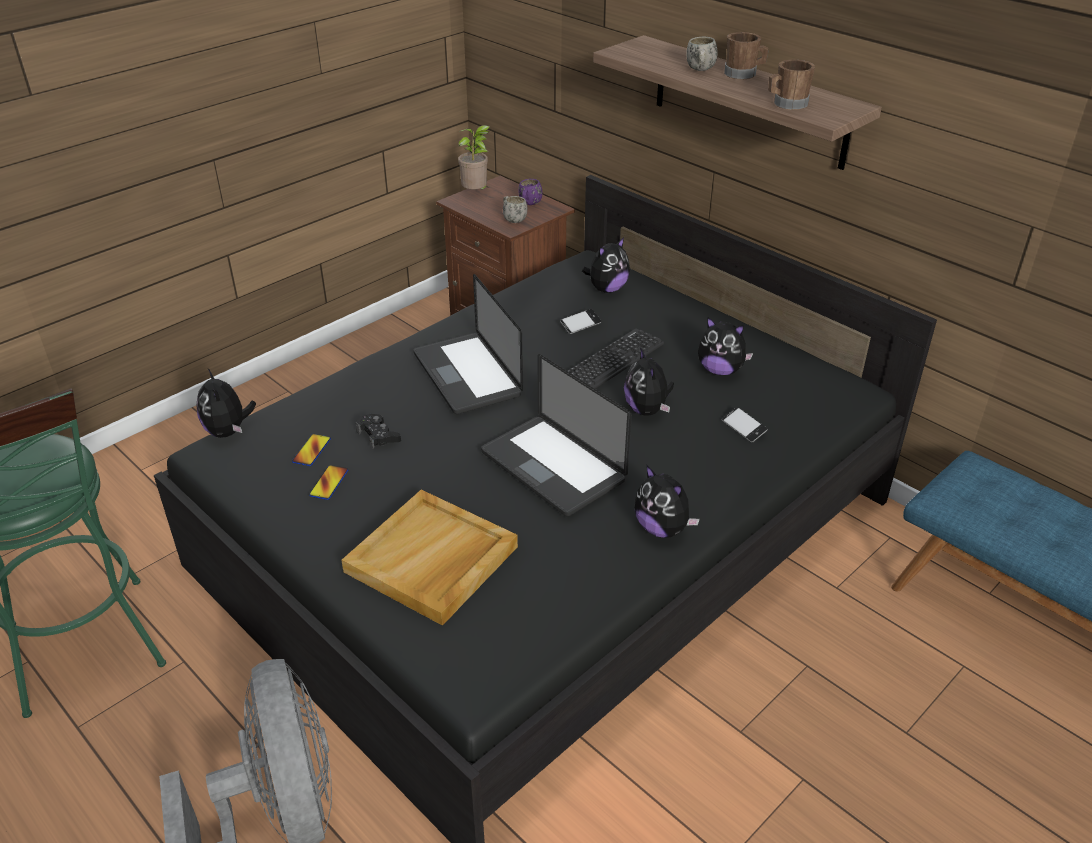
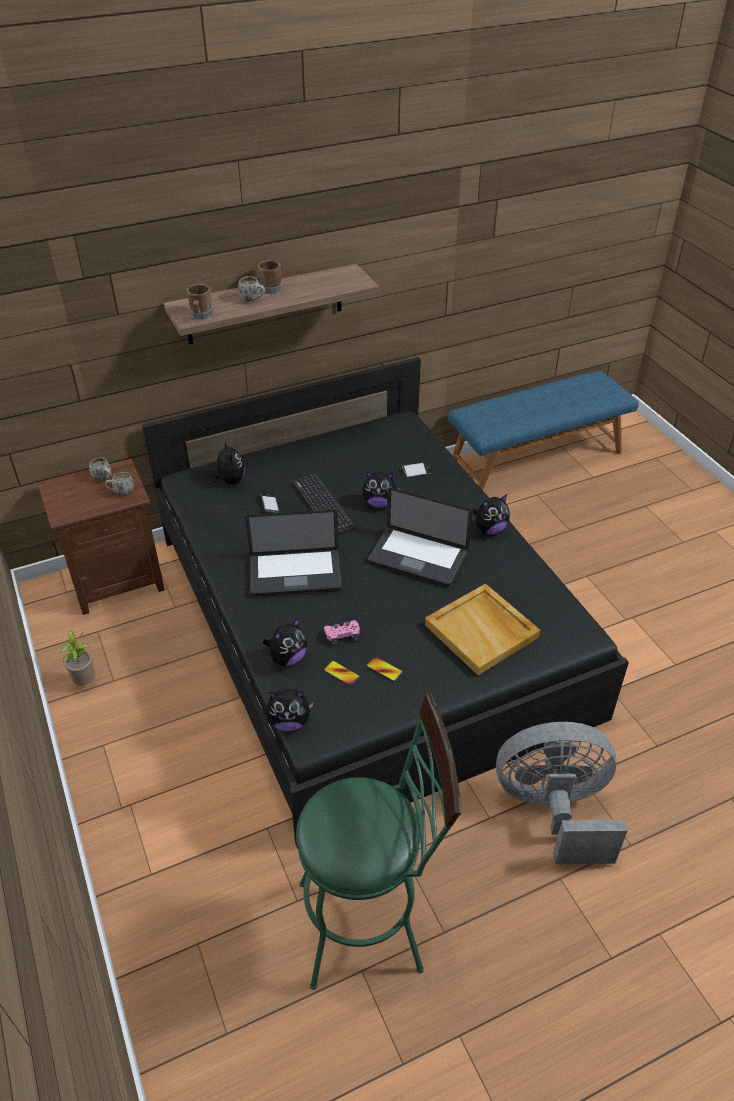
camera: 70 degrees left, 5 degrees up
black game controller [356,414,401,449] -> pink game controller [324,620,360,645]
potted plant [458,125,489,190] -> potted plant moved to [61,630,95,685]
laptop [481,354,632,516] -> laptop turned 45 degrees clockwise [368,488,472,586]
purple mug [518,179,542,205] -> white mug [89,458,112,481]
plush toy [698,317,753,375] -> plush toy moved to [263,618,307,666]
brown mug [768,60,815,110] -> brown mug moved to [186,284,213,319]

